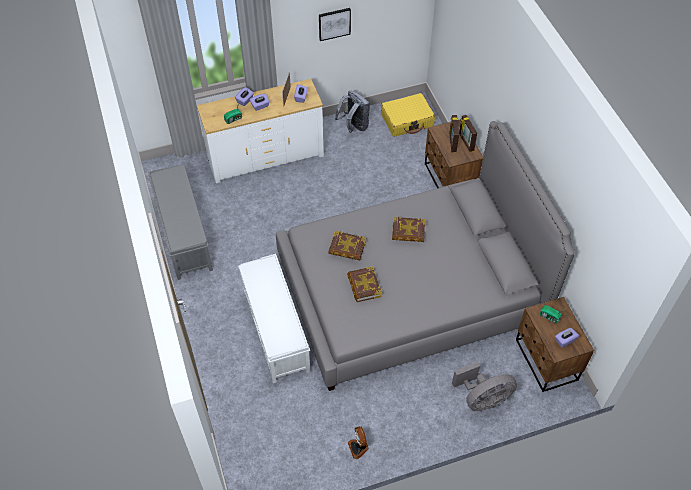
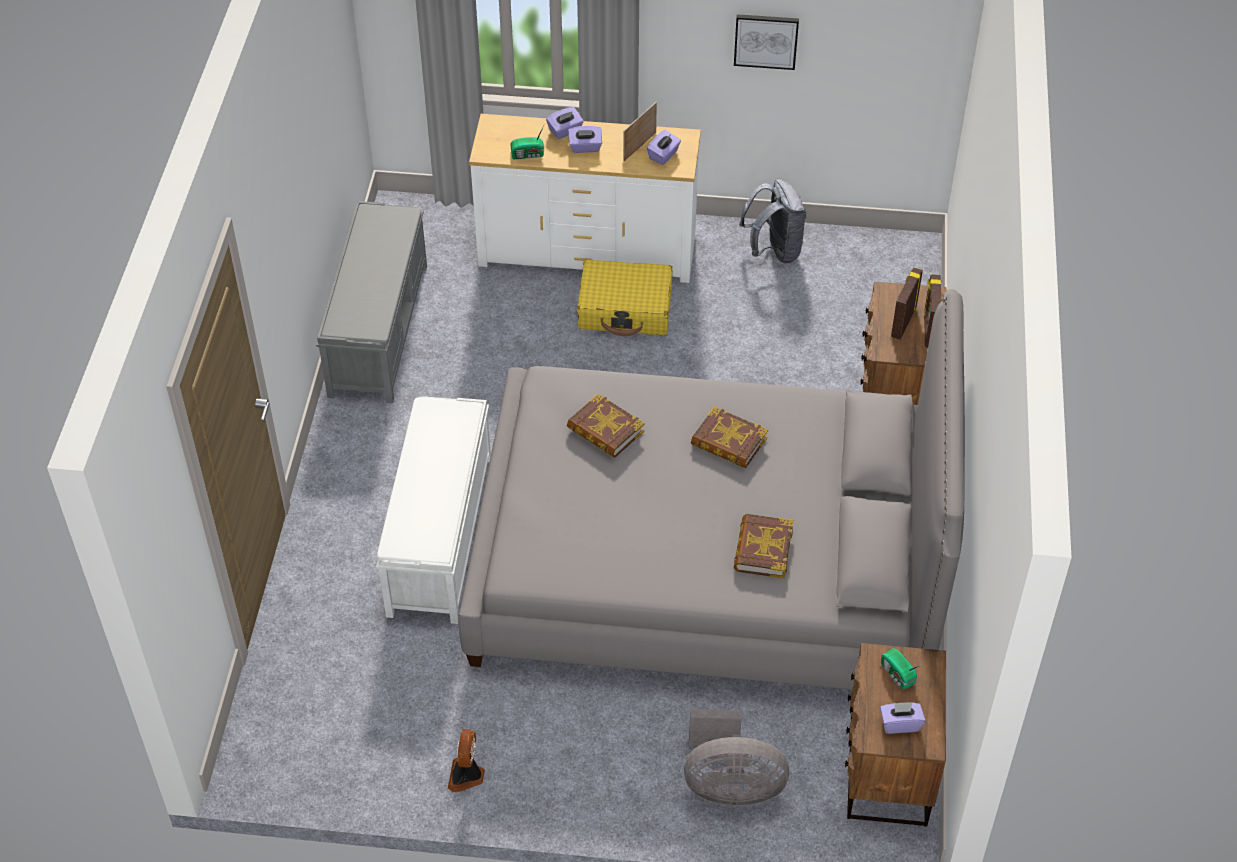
camera: 25 degrees right, 5 degrees down
book [347,266,382,302] -> book moved to [734,514,793,579]
yellow suitcase [381,93,435,137] -> yellow suitcase moved to [577,259,673,336]

